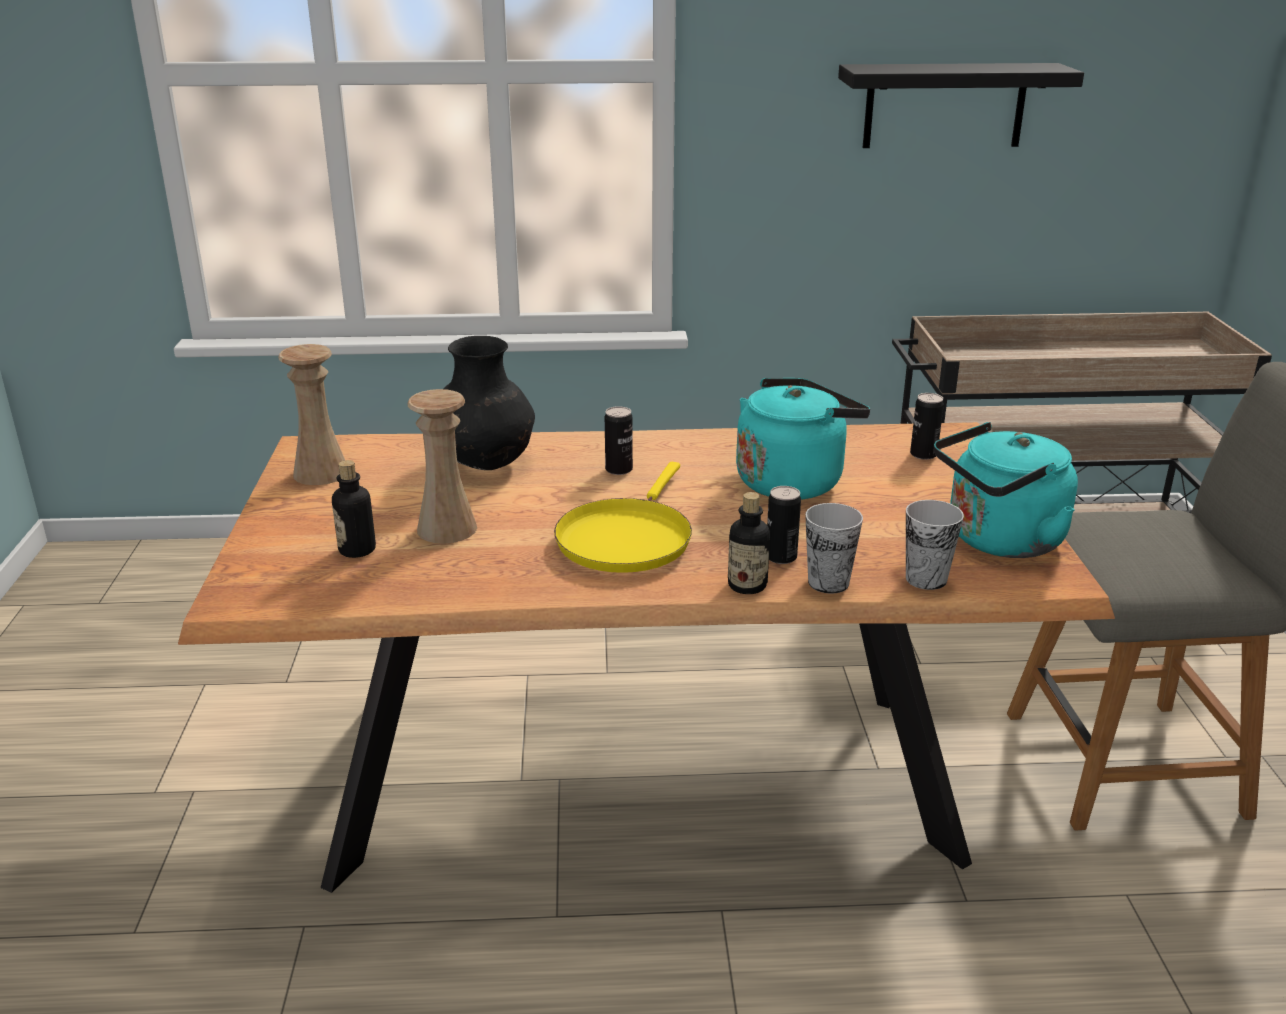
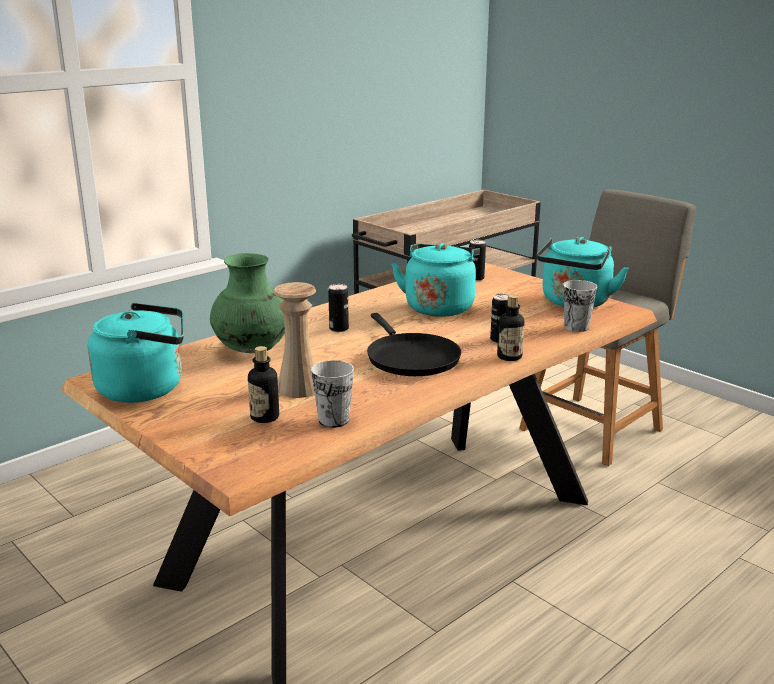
camera: 40 degrees left, 5 degrees down
beige vase [278,344,345,485] -> turquoise kettle [88,303,184,403]
black vase [444,336,535,470] -> green vase [210,253,285,353]
yellow frying pan [554,462,692,573] -> black frying pan [367,313,461,376]
cup [805,503,863,594] -> cup moved to [311,360,354,428]
black shelf [838,63,1084,148] -> none

